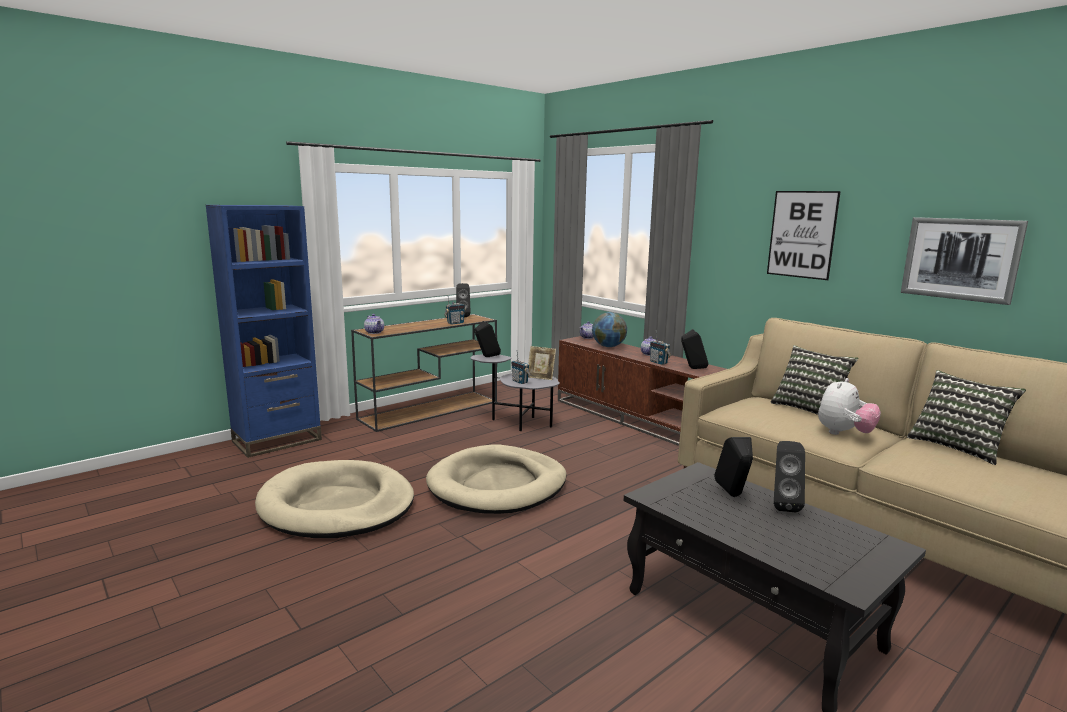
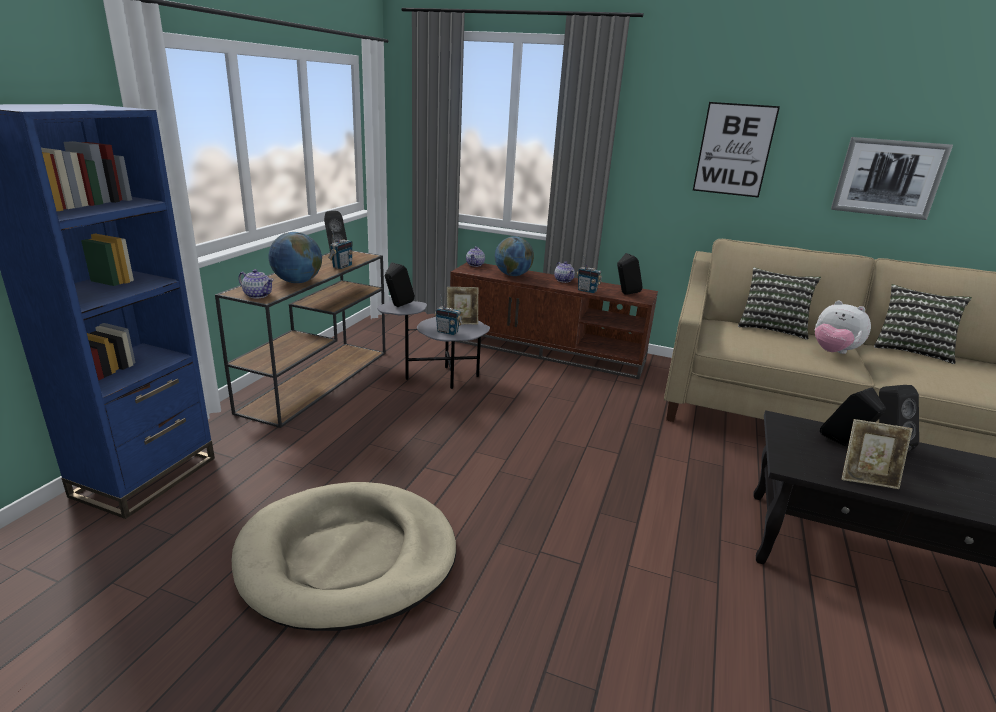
camera: 30 degrees left, 10 degrees up
beige dog bed [426,444,567,514] -> none
plush toy [818,378,881,435] -> plush toy turned 120 degrees clockwise [815,300,871,354]
none -> globe [269,232,322,283]
none -> picture frame [842,419,913,489]

